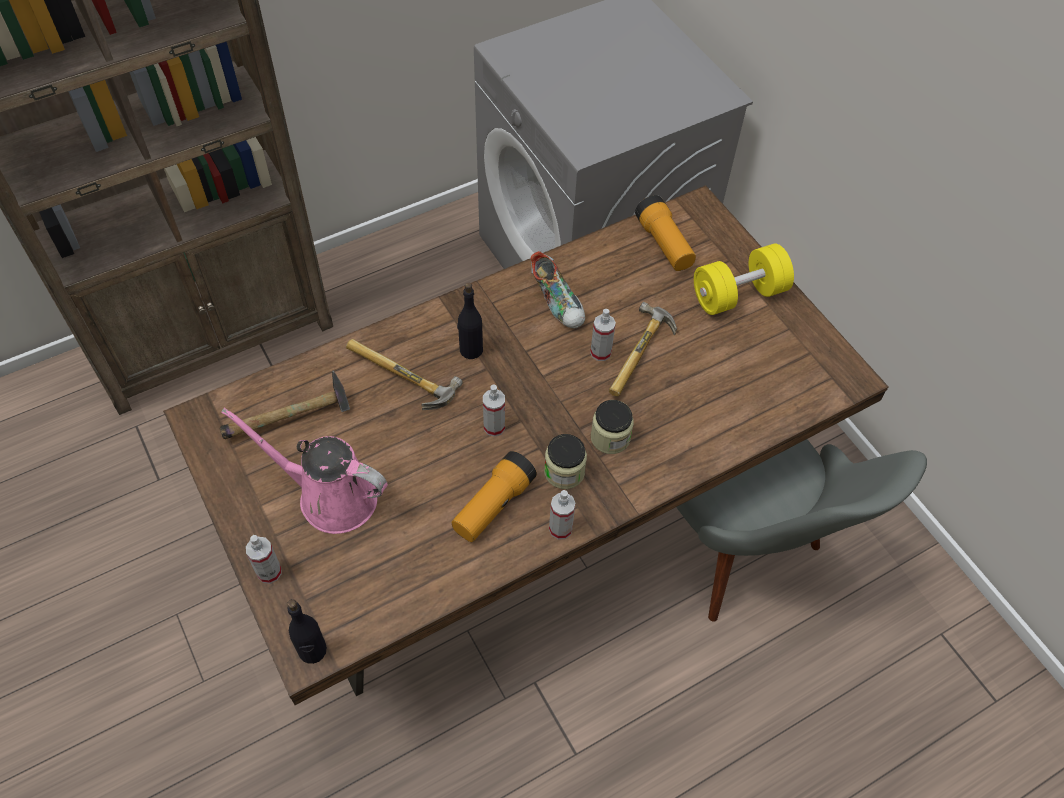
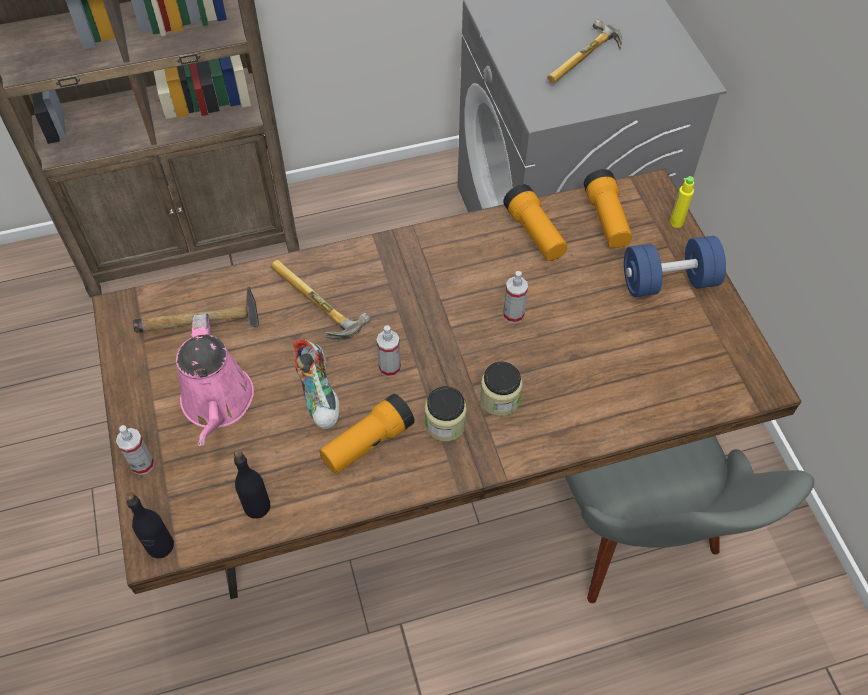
camera: 15 degrees right, 0 degrees up
pink watering can [221,408,388,534] -> pink watering can turned 135 degrees counterclockwise [176,313,254,446]
black bottle [457,283,483,359] -> black bottle moved to [234,451,270,519]
shoe [530,251,585,329] -> shoe moved to [293,339,340,429]
spray bottle [549,490,575,540] -> none
hammer [609,302,677,396] -> hammer moved to [547,19,622,83]
yellow dumbbell [694,243,794,315] -> blue dumbbell [624,236,726,297]
none -> flashlight [503,184,567,261]
none -> yellow bottle [670,176,694,228]

